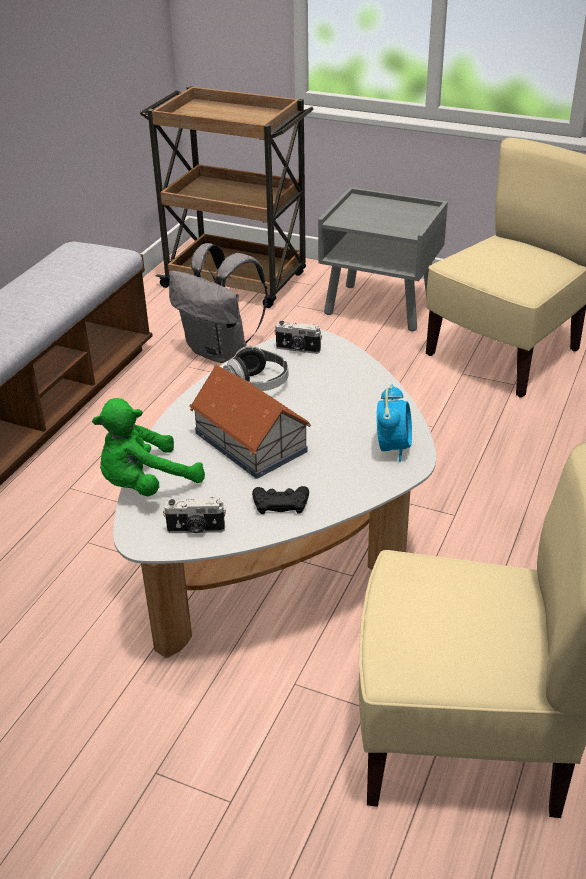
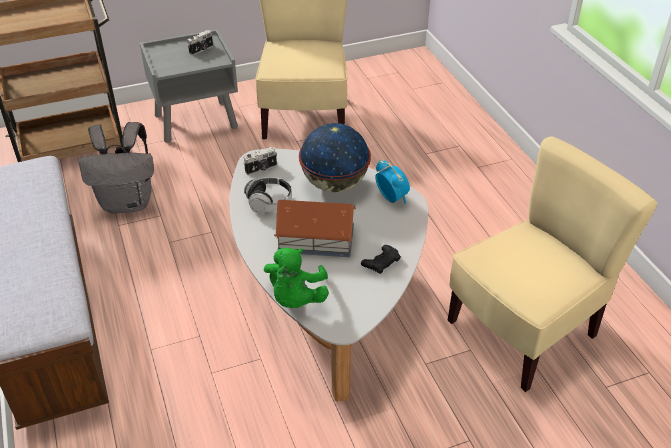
camera: 45 degrees left, 5 degrees up
camera [163,497,226,533] -> camera moved to [188,30,213,55]
none -> globe [299,123,371,192]

